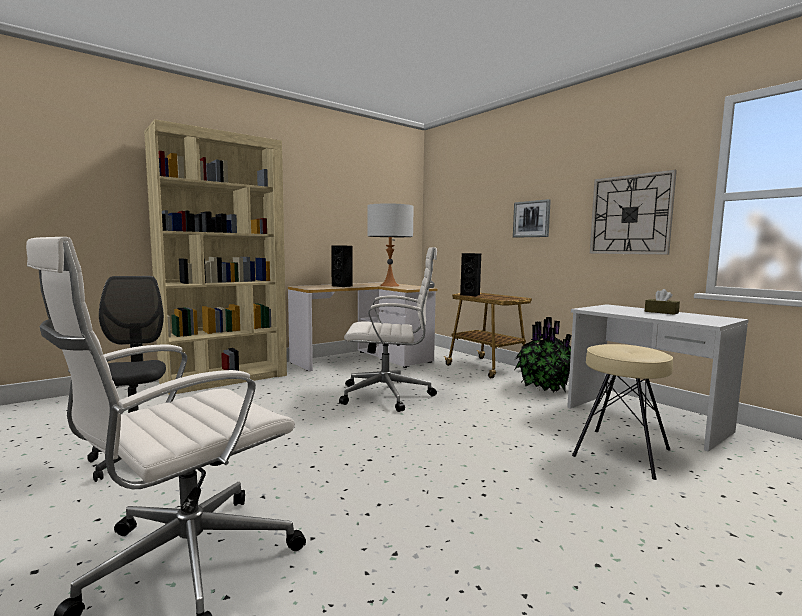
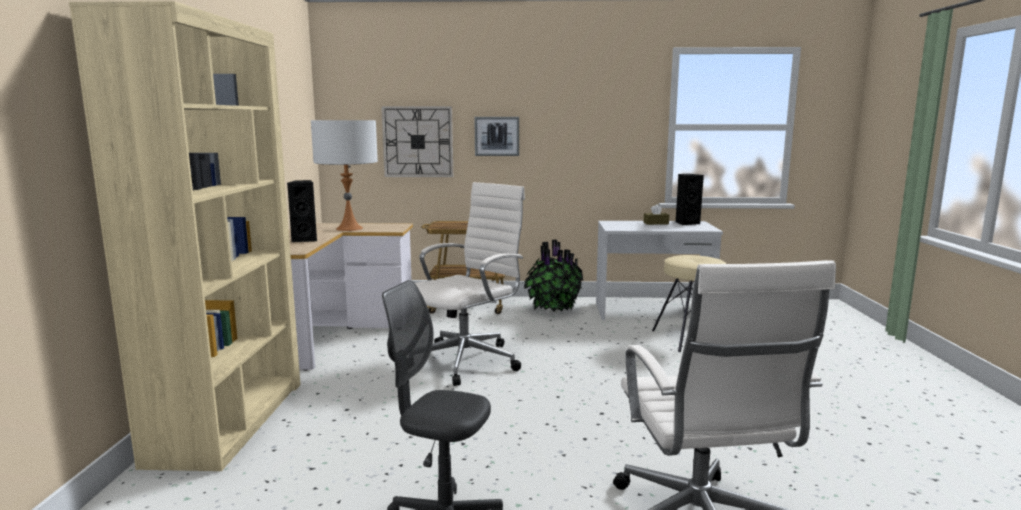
camera: 50 degrees left, 5 degrees up
black speaker [460,253,481,296] -> black speaker moved to [675,174,704,225]
wall clock [590,170,677,255] -> wall clock moved to [381,106,453,177]

